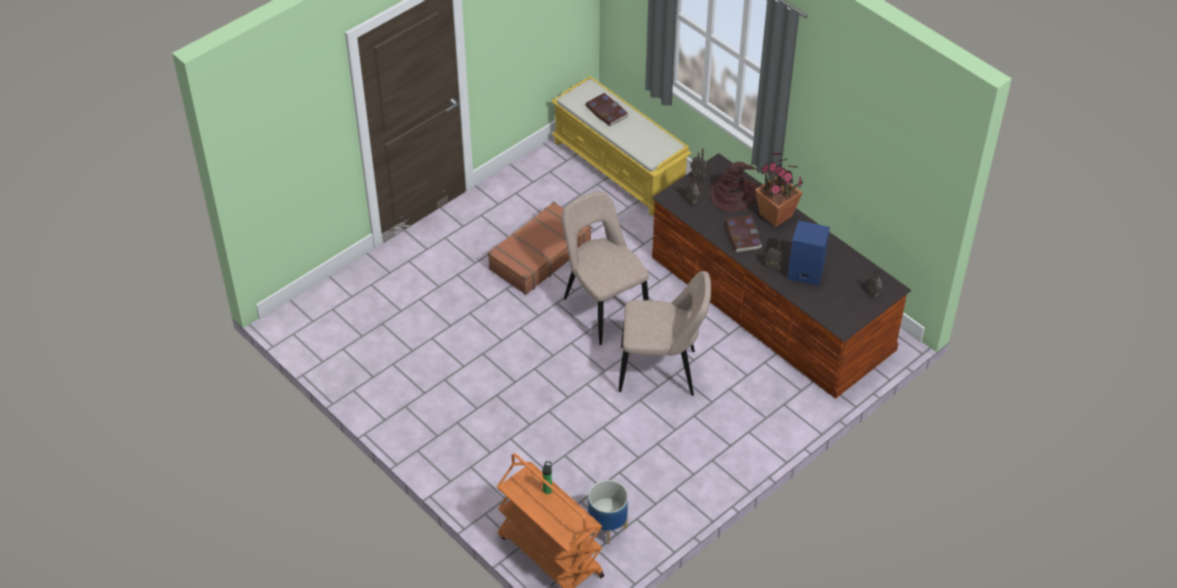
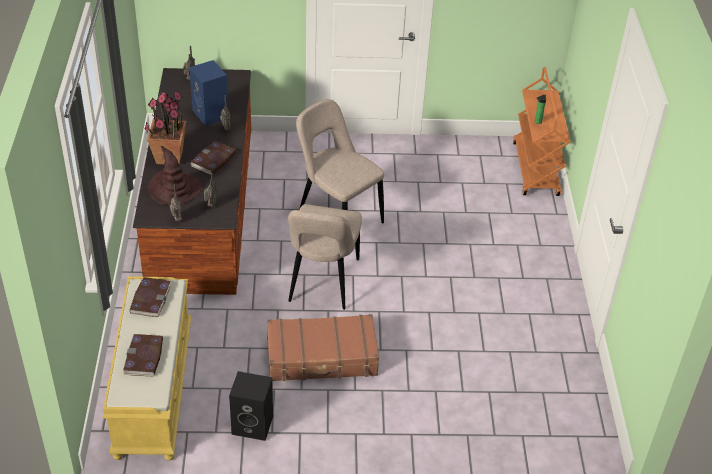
camera: 140 degrees left, 5 degrees down
planter [588,480,628,544] -> none
none -> book [130,277,171,317]
none -> black speaker [229,371,273,441]

